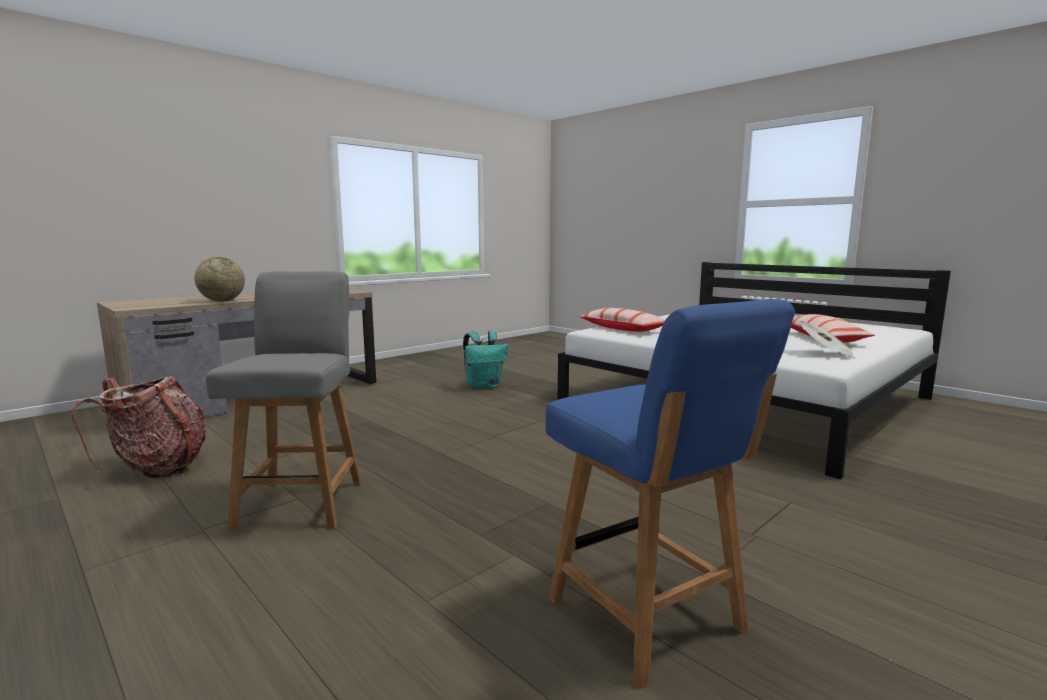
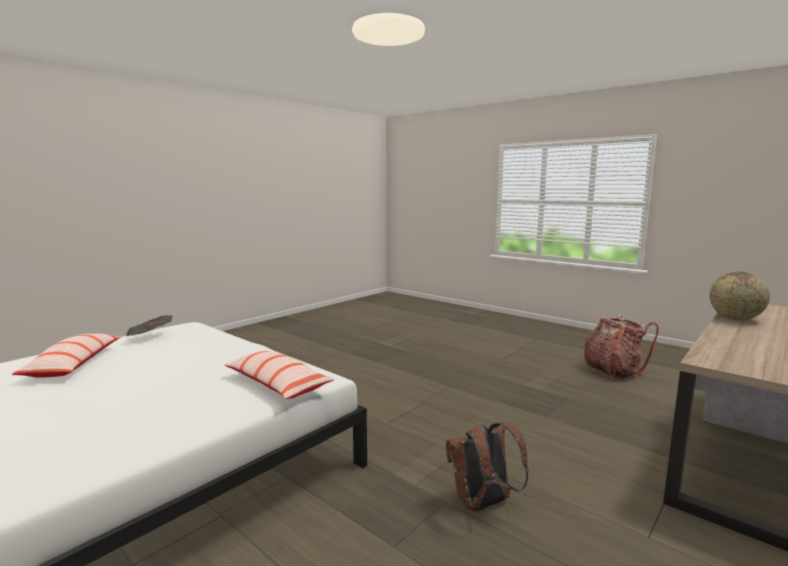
camera: 175 degrees right, 0 degrees up
grey chair [206,271,362,530] -> none
turquoise backpack [463,330,508,390] -> brown backpack [446,422,529,511]
blue chair [545,299,795,688] -> none

